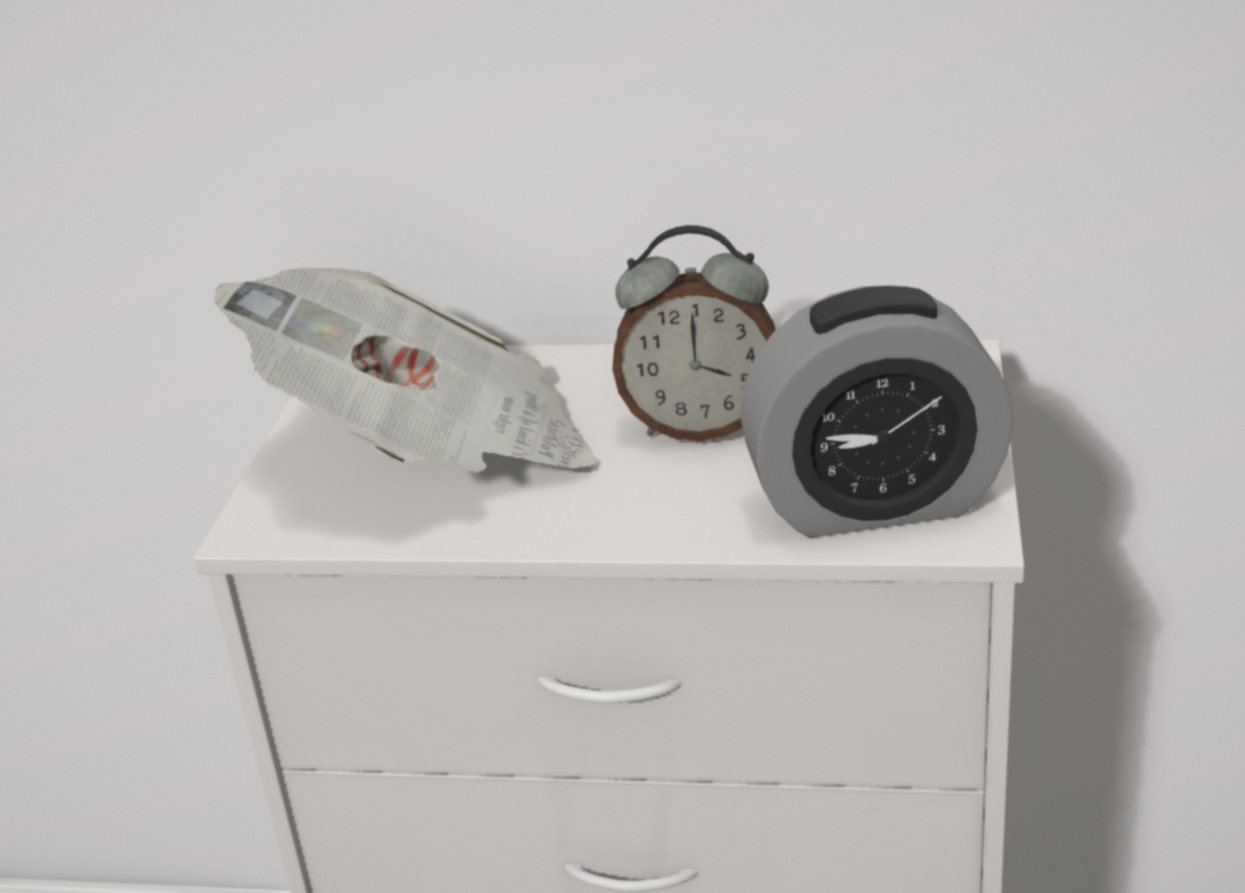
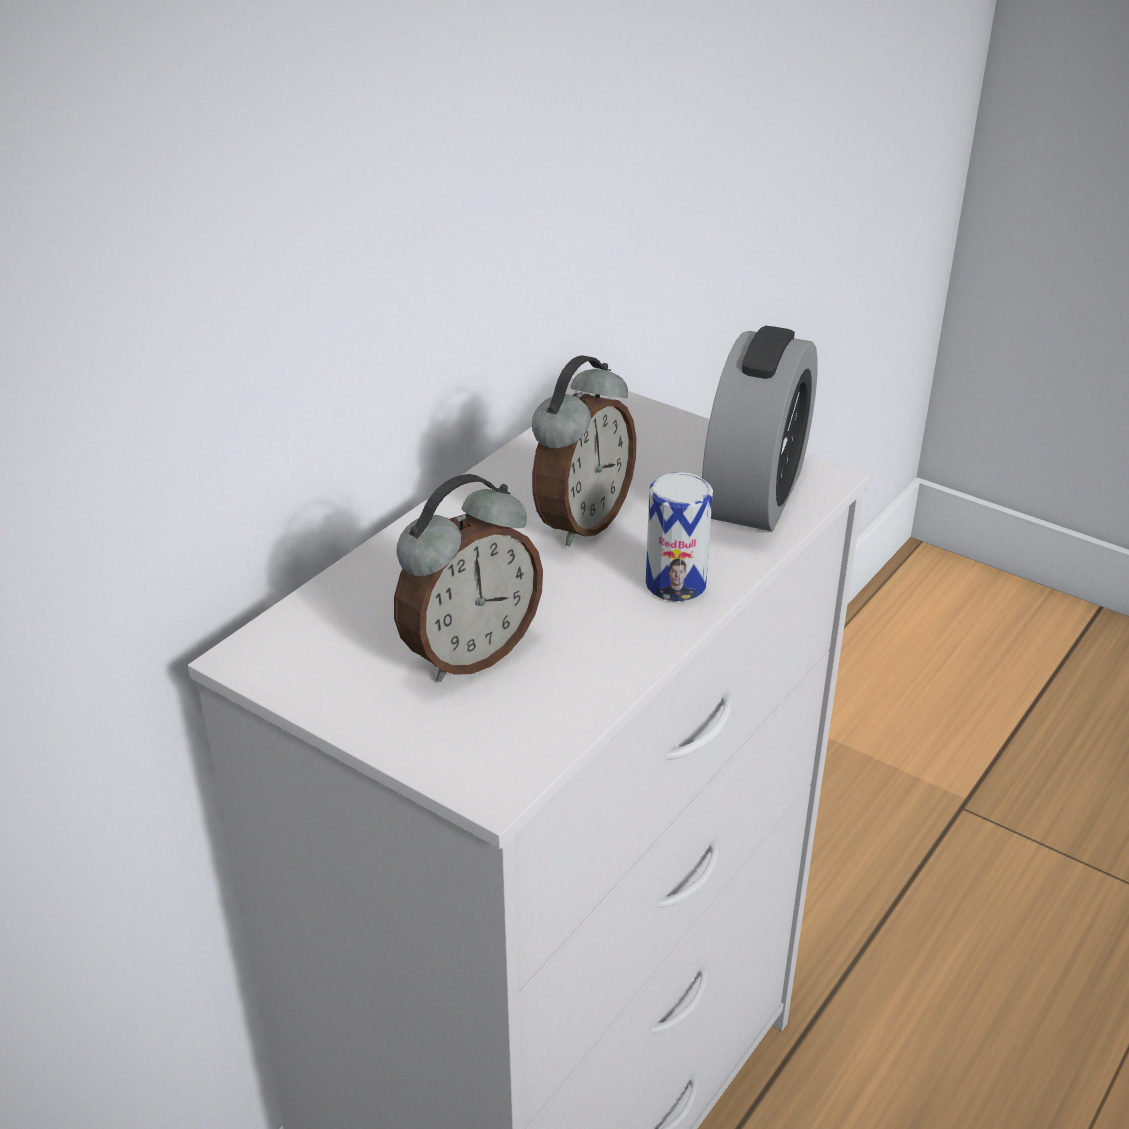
camera: 65 degrees left, 5 degrees up
newspaper [214,268,598,473] -> alarm clock [394,474,543,682]
none -> can [646,472,713,602]

